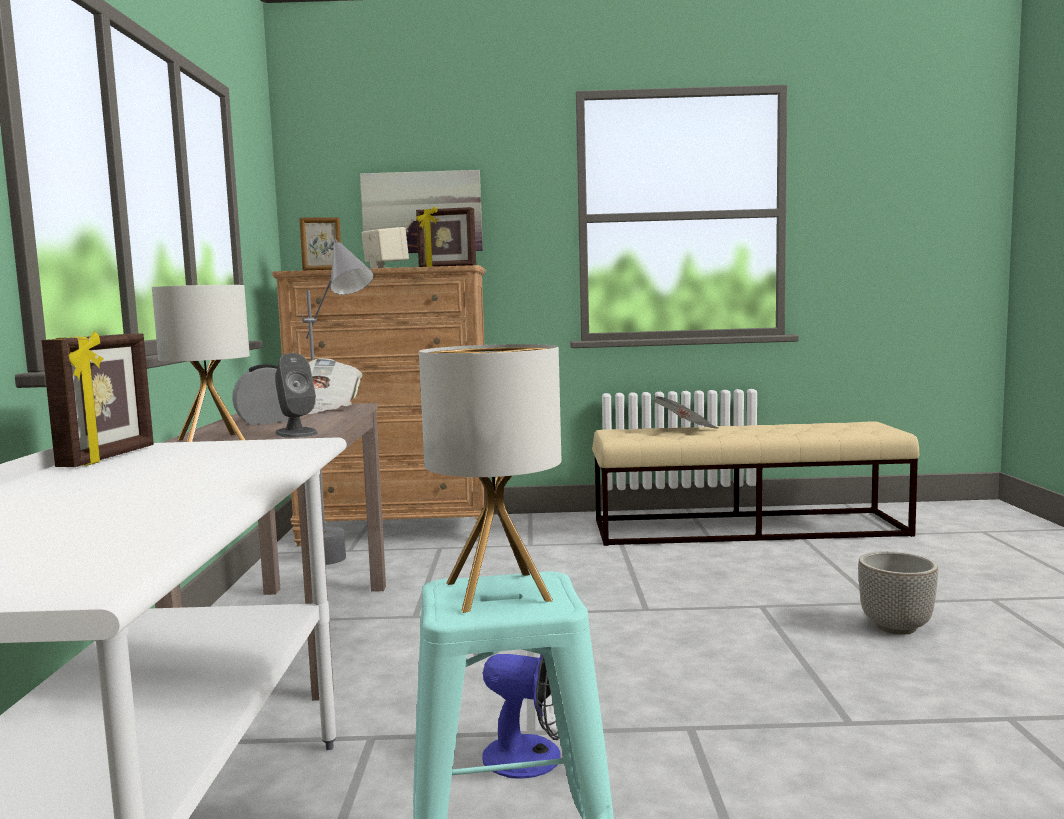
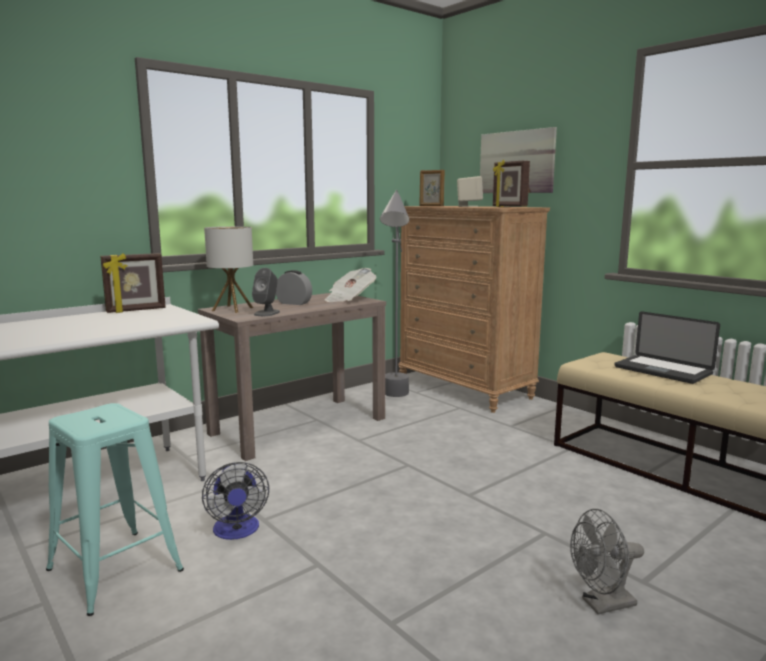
camera: 50 degrees right, 5 degrees up
table lamp [419,344,562,613] -> none
newspaper [653,397,718,428] -> laptop [614,311,720,384]
planter [858,551,939,635] -> grey fan [570,509,644,614]

